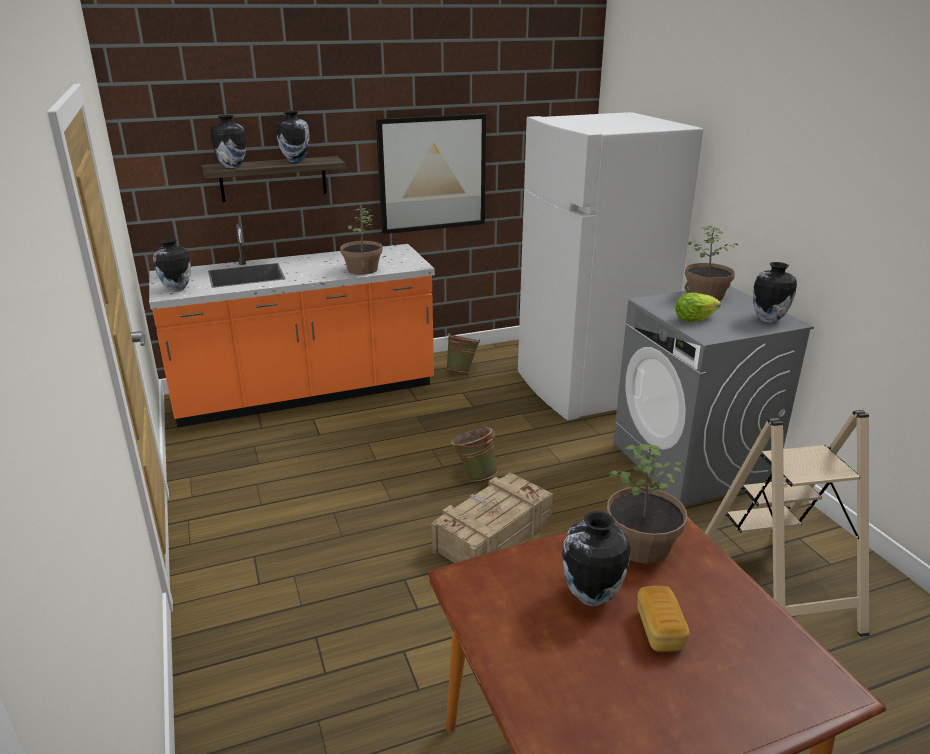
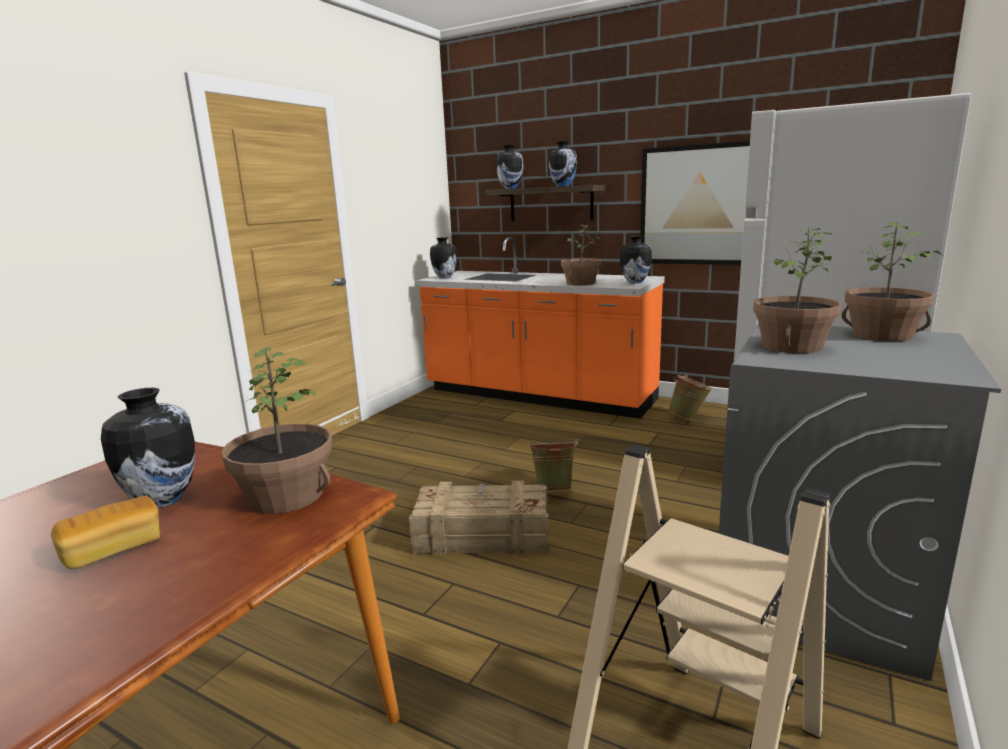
camera: 50 degrees right, 10 degrees down
lettuce [676,293,720,322] -> potted plant [753,227,841,353]
vase [753,262,797,323] -> vase moved to [620,236,652,284]

